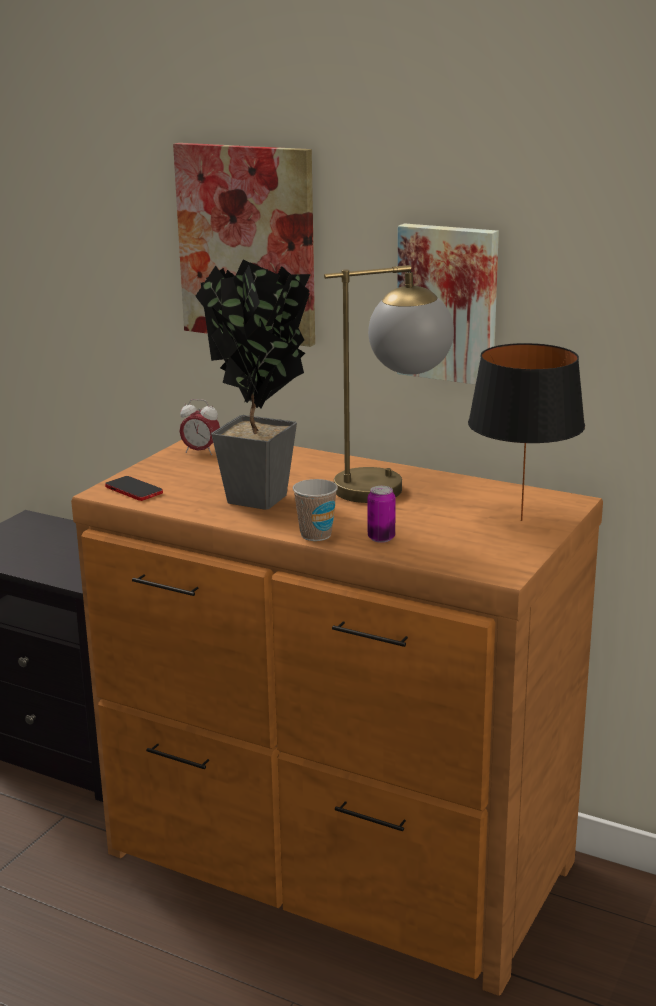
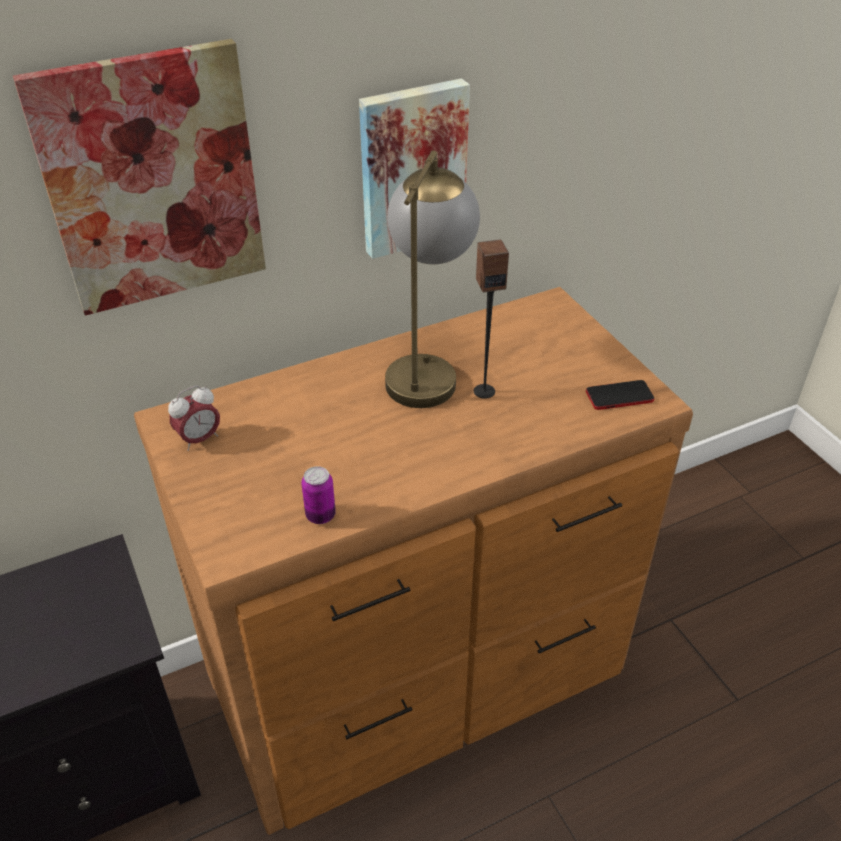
camera: 55 degrees left, 20 degrees up
phone [105,476,163,501] -> phone moved to [586,380,655,410]
potted plant [195,260,311,510] -> none
cup [293,479,338,541] -> none
can [368,486,396,543] -> can moved to [301,466,336,524]
black table lamp [468,343,585,521] -> none
none -> speaker [474,239,509,399]

